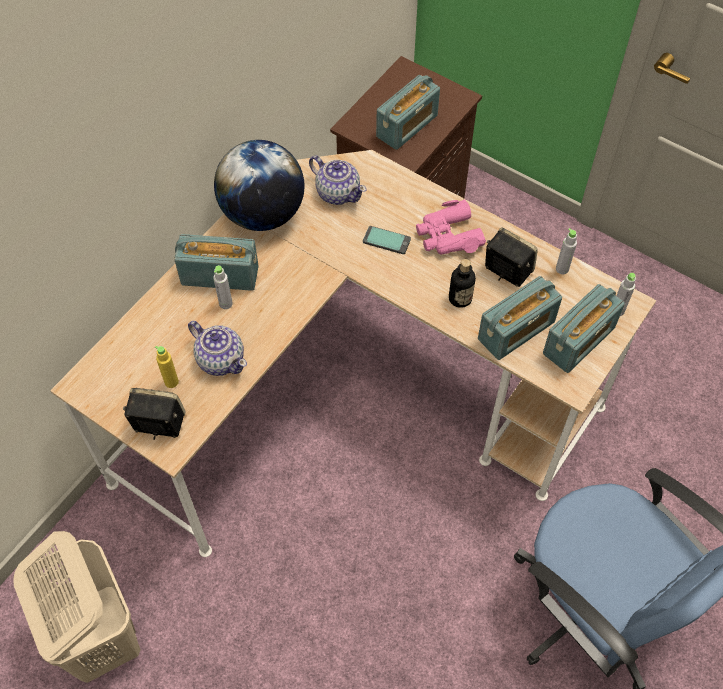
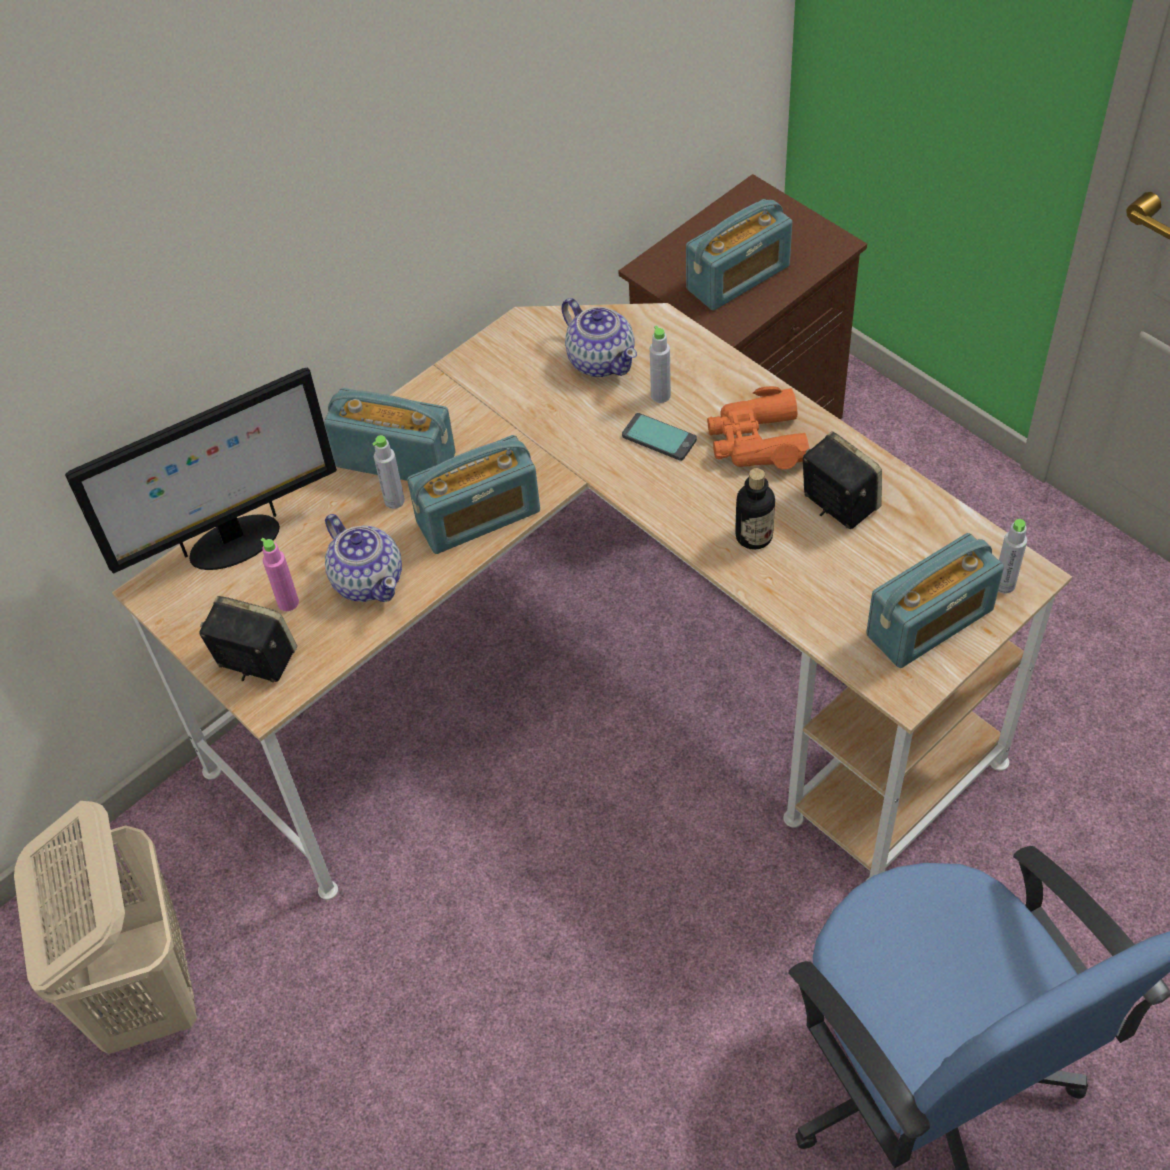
camera: 15 degrees right, 5 degrees down
yellow bottle [155,346,179,388] -> pink bottle [261,538,299,611]
globe [214,140,304,231] -> none
pink binoculars [416,200,486,254] -> orange binoculars [707,386,809,470]
radio [478,276,562,360] -> radio moved to [407,435,540,554]
grey bottle [556,228,577,274] -> grey bottle moved to [650,325,671,403]
none -> monitor [65,368,337,573]

